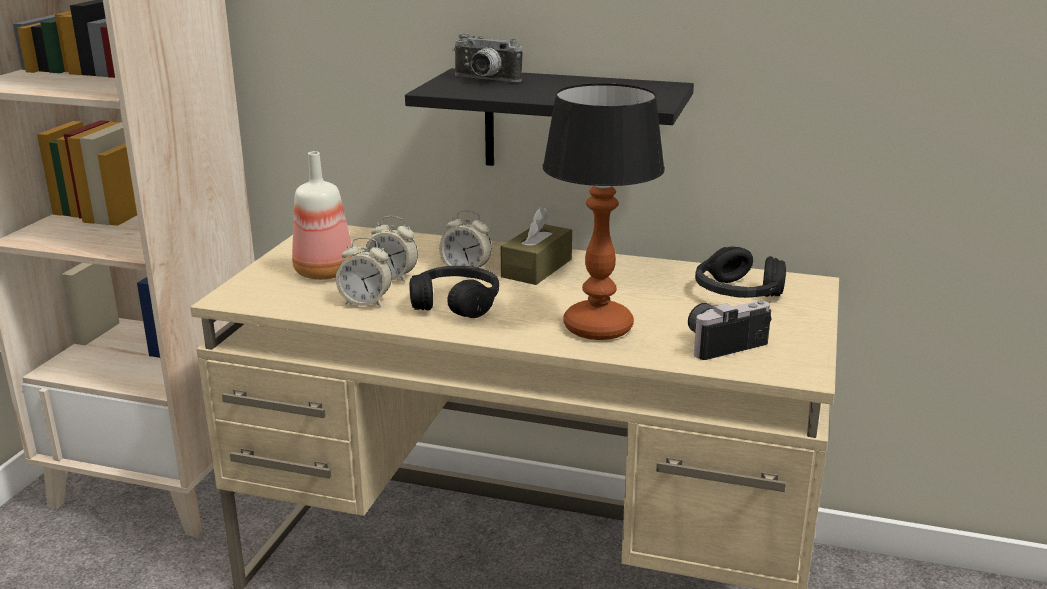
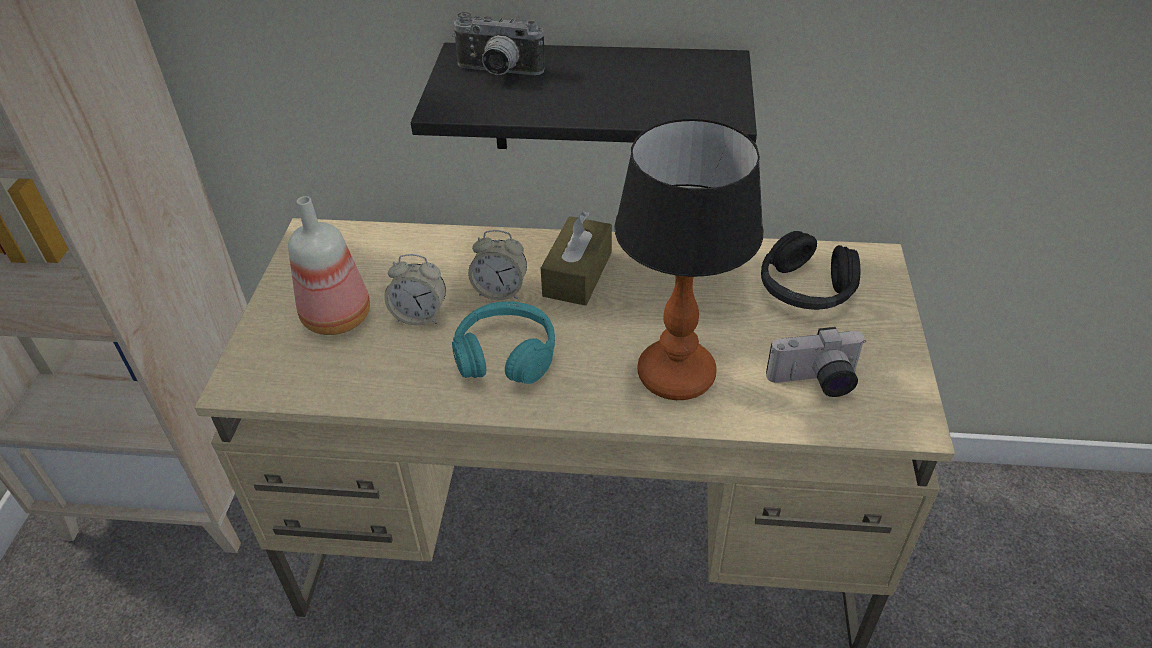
camera: 10 degrees left, 20 degrees up
alarm clock [336,237,392,307] -> none
black headphones [409,266,499,318] -> turquoise headphones [452,301,555,384]
camera [688,301,771,360] -> camera turned 150 degrees counterclockwise [766,327,866,397]

